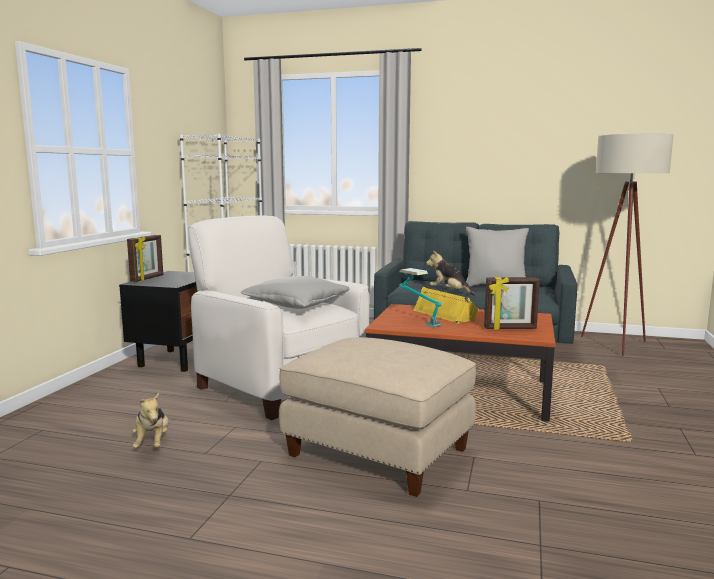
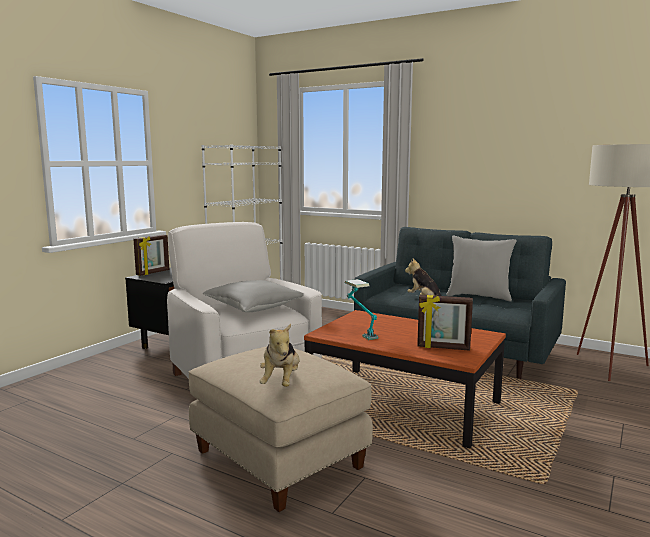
camera: 15 degrees right, 0 degrees up
plush toy [132,393,169,448] -> plush toy moved to [259,324,300,387]
yellow speaker [413,287,479,323] -> none

